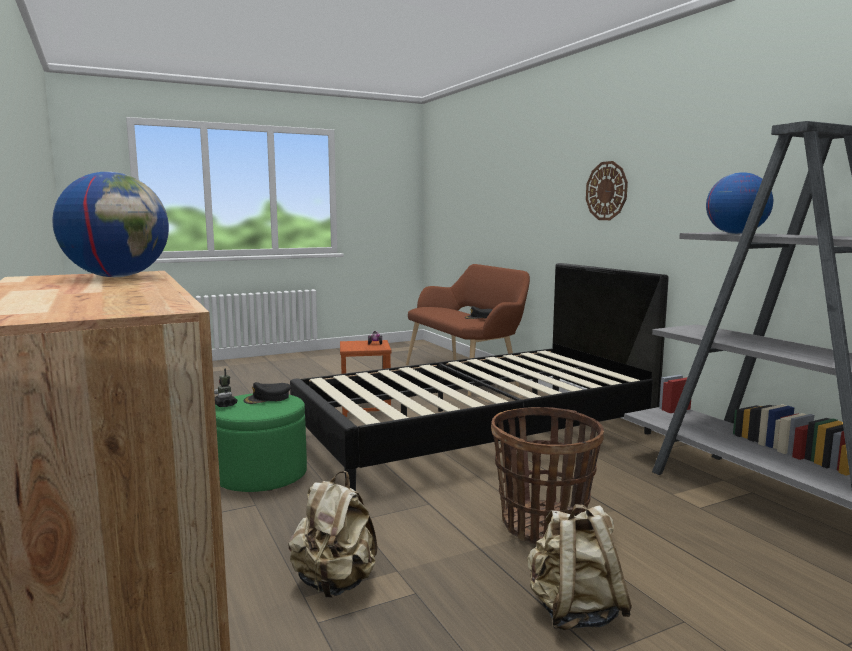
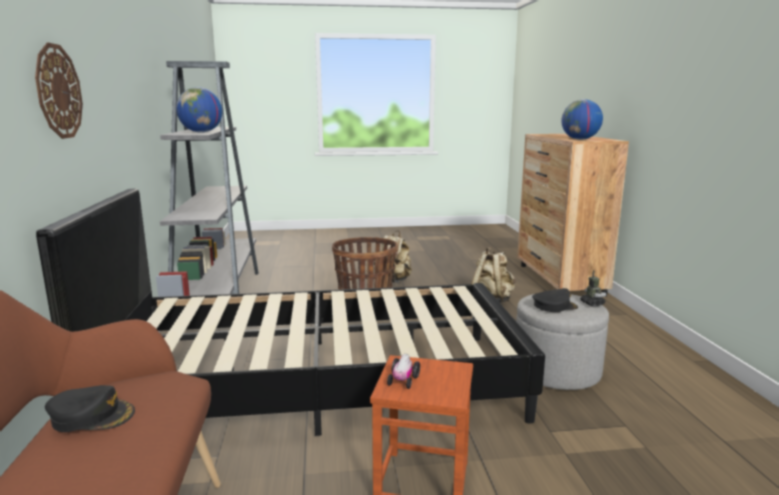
camera: 160 degrees left, 5 degrees up
green ottoman [215,394,307,492] -> grey ottoman [516,294,609,390]

